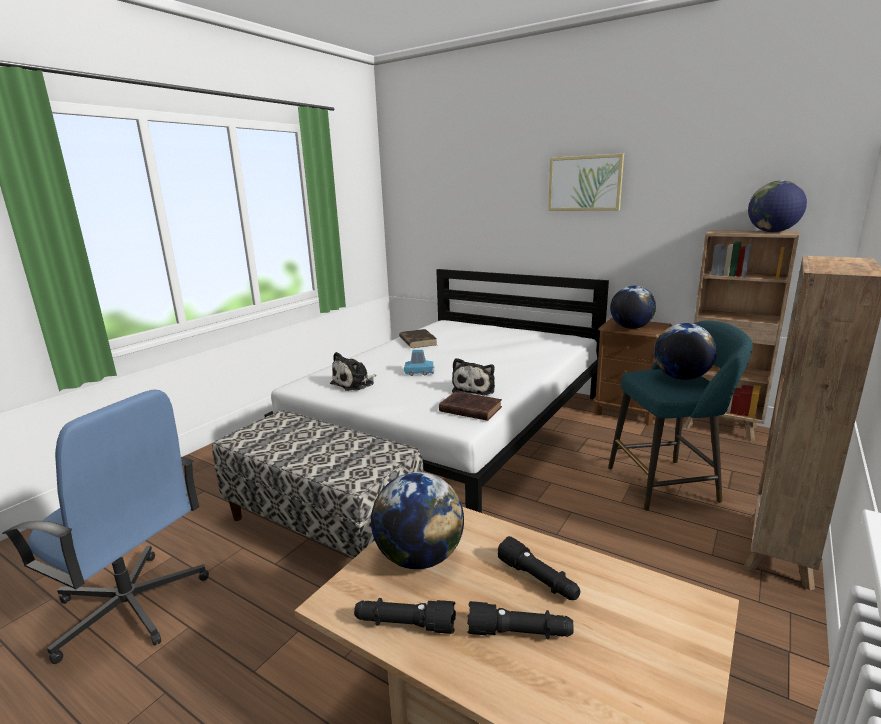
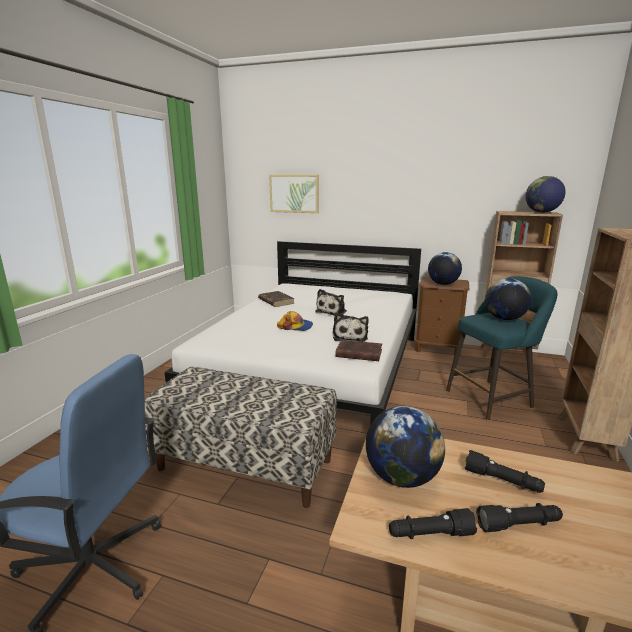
camera: 15 degrees left, 0 degrees up
plush toy [330,352,376,391] -> plush toy moved to [315,289,347,316]
blue toy car [404,350,434,376] -> cap [277,311,313,331]
picture [548,153,624,211] -> picture moved to [269,175,319,213]

